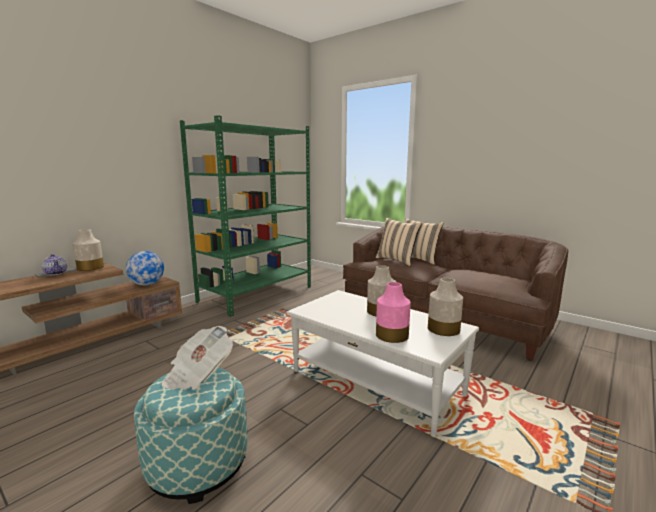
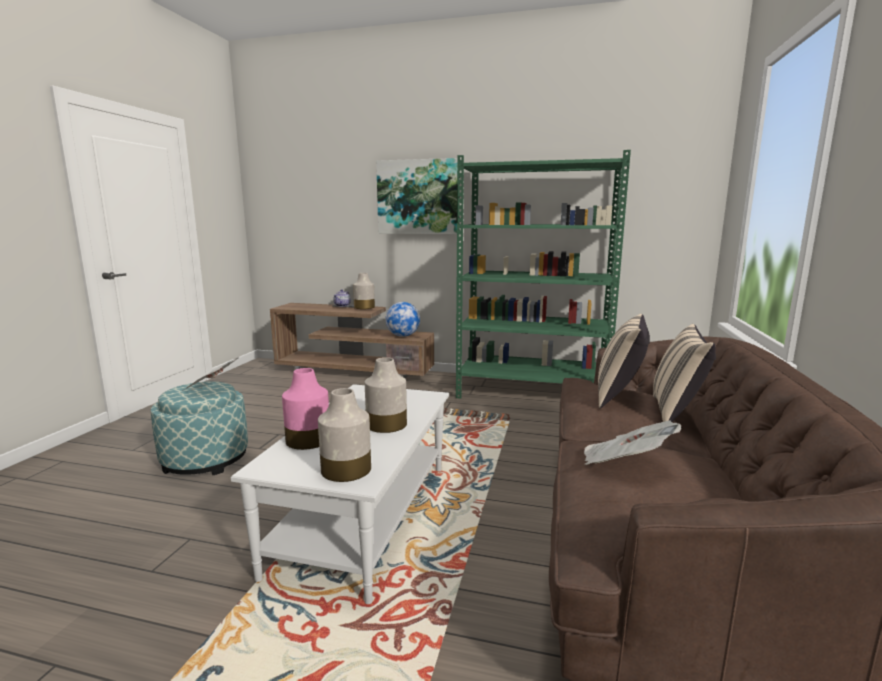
camera: 65 degrees right, 0 degrees up
none -> picture [376,158,457,234]
none -> newspaper [584,420,681,465]

